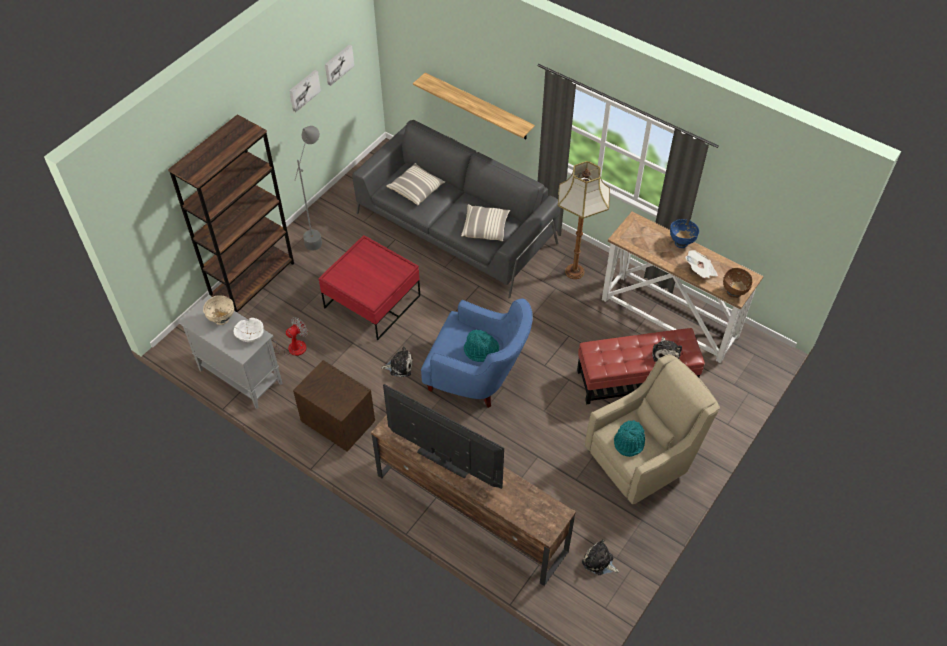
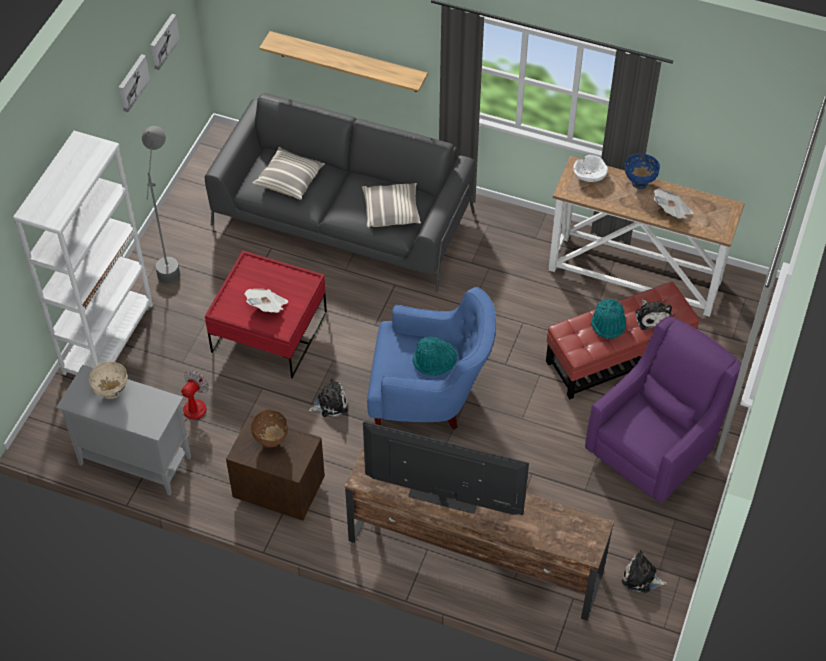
camera: 15 degrees left, 0 degrees up
brown bookcase [168,114,294,313] -> white bookcase [13,131,153,375]
white bowl [233,318,264,342] -> white bowl moved to [573,155,608,182]
floor lamp [558,161,610,279] -> none
beige armchair [585,354,720,504] -> purple armchair [585,316,741,503]
turquoise hat [614,420,645,457] -> turquoise hat moved to [591,298,626,339]
brown bowl [723,268,753,298] -> brown bowl moved to [251,410,288,448]
none -> newspaper [245,289,288,313]

